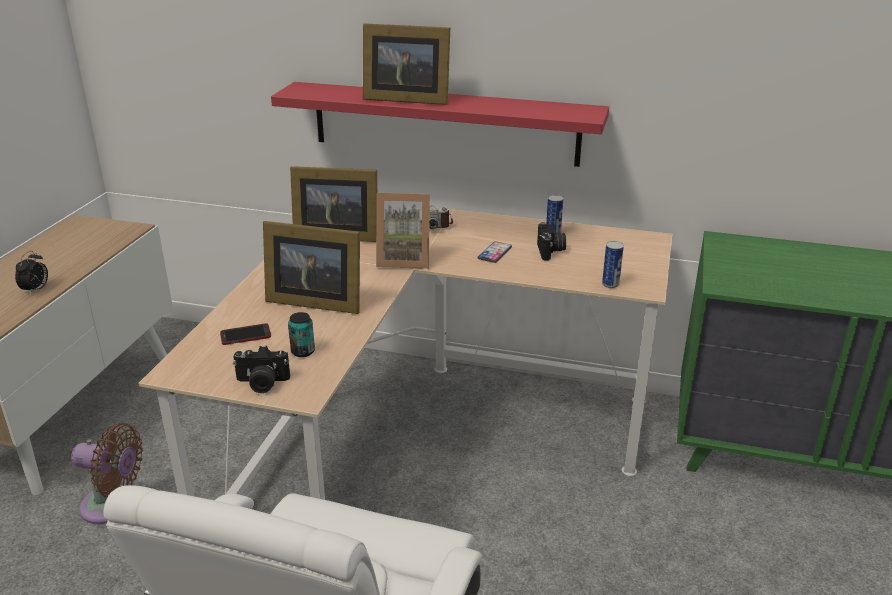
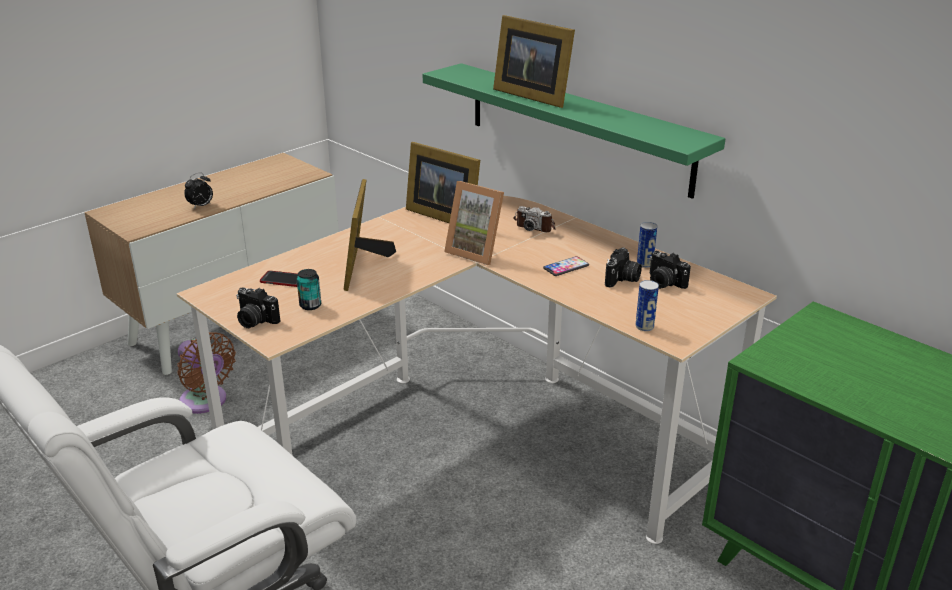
camera: 30 degrees right, 0 degrees up
picture frame [263,221,360,314] -> picture frame turned 45 degrees clockwise [344,179,396,291]
red shelf [271,82,609,167] -> green shelf [423,63,725,199]
none -> camera [649,251,691,289]

